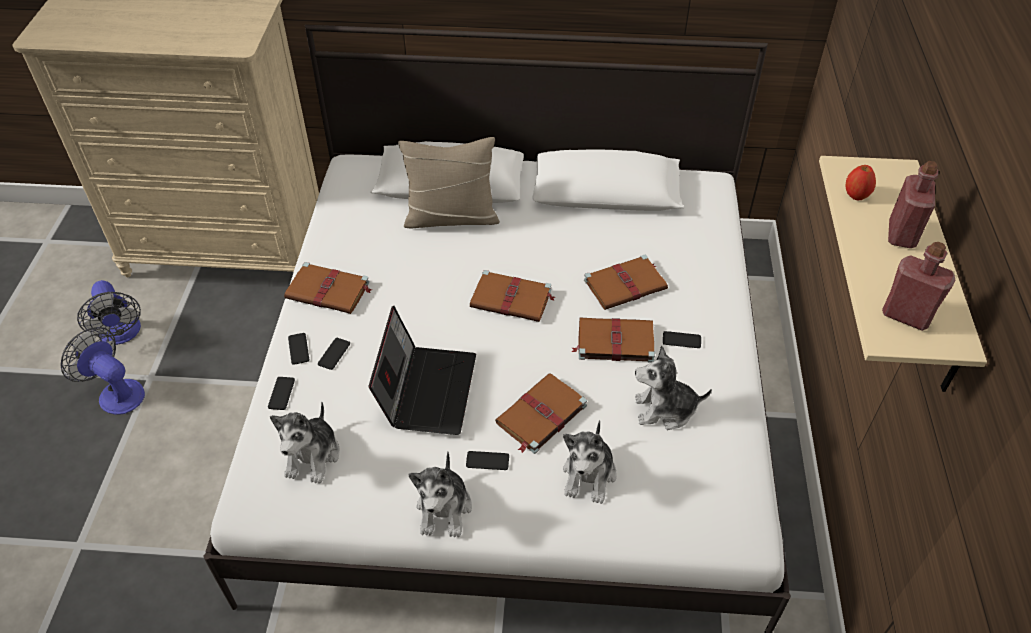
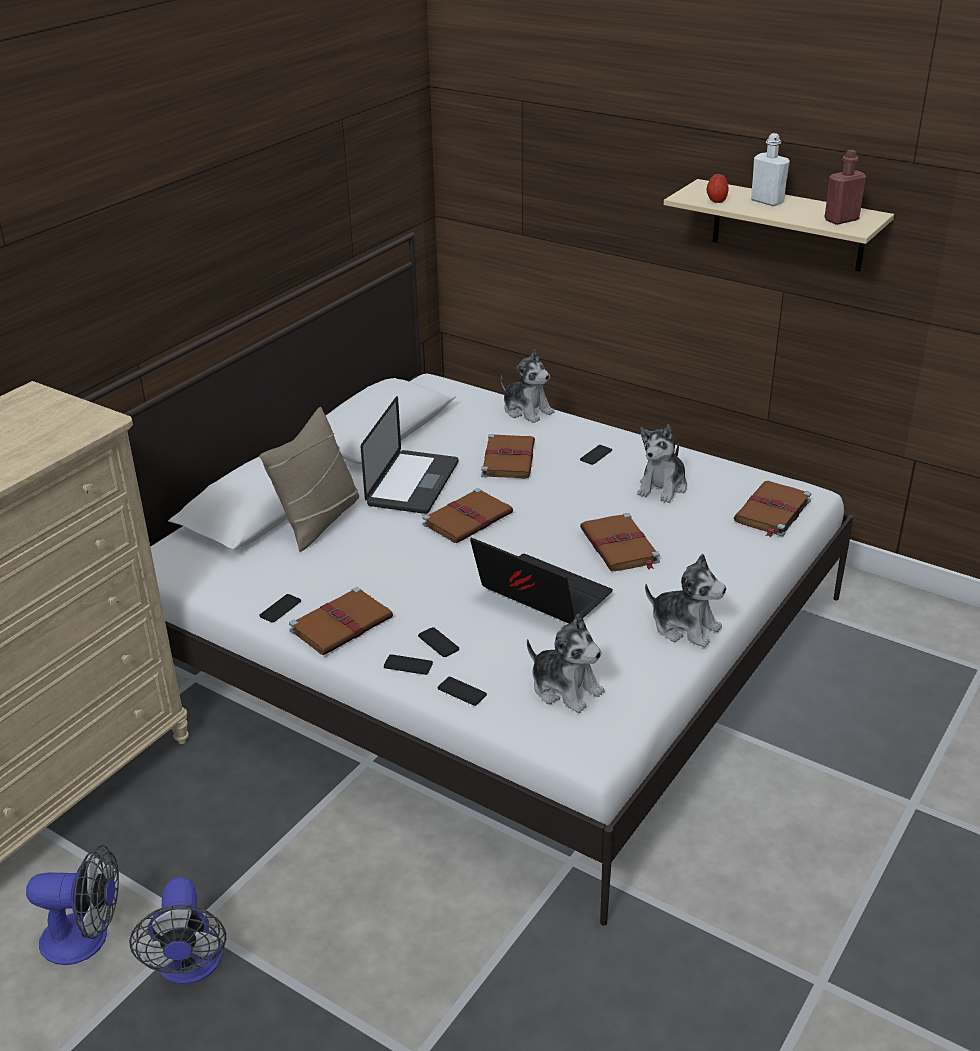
camera: 60 degrees left, 15 degrees down
fan [61,327,145,415] -> fan turned 75 degrees counterclockwise [129,877,226,984]
phone [466,451,509,470] -> phone moved to [259,594,301,623]
plush toy [563,420,616,504] -> plush toy moved to [501,349,554,423]
brown book [572,318,655,362] -> brown book moved to [734,481,812,538]
red bottle [888,161,938,248] -> white bottle [751,133,790,206]
none -> laptop [361,396,459,514]

